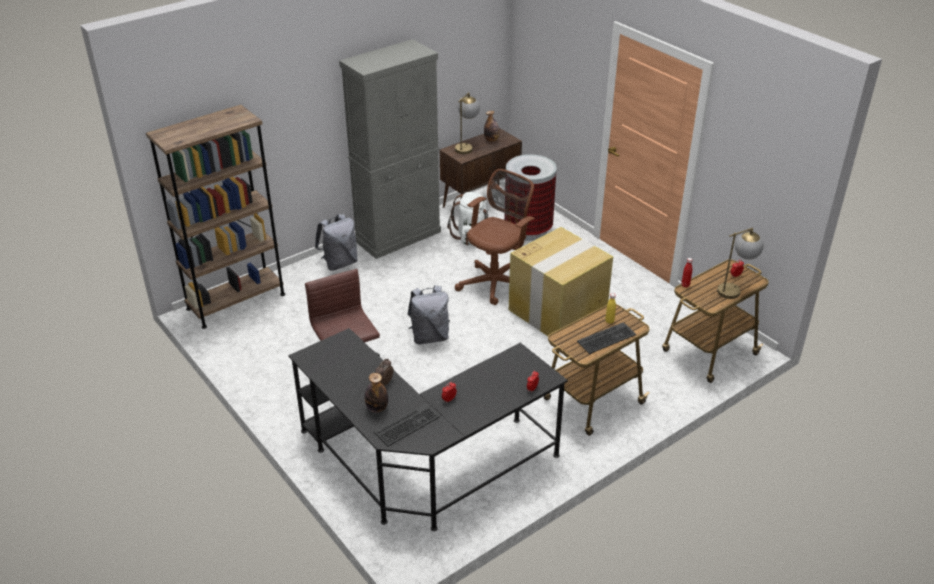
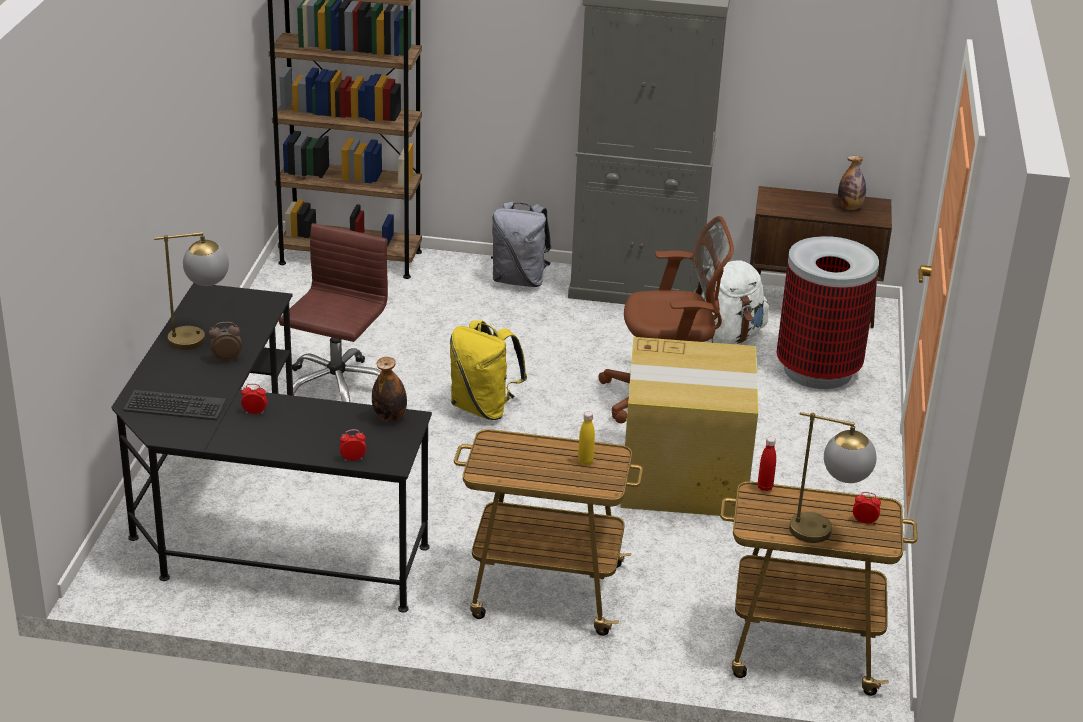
camera: 45 degrees right, 5 degrees down
bottle [364,373,388,413] -> bottle moved to [372,357,407,422]
grey backpack [408,285,450,345] -> yellow backpack [450,320,527,420]
table lamp [455,92,480,154] -> table lamp moved to [154,232,229,350]
keyboard [577,322,636,354] -> none

